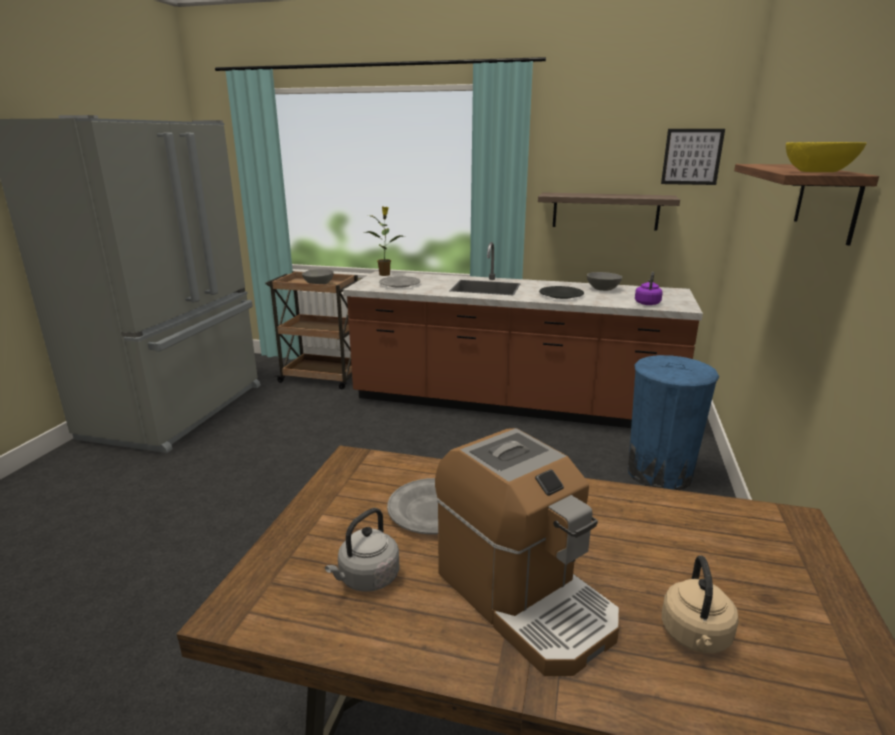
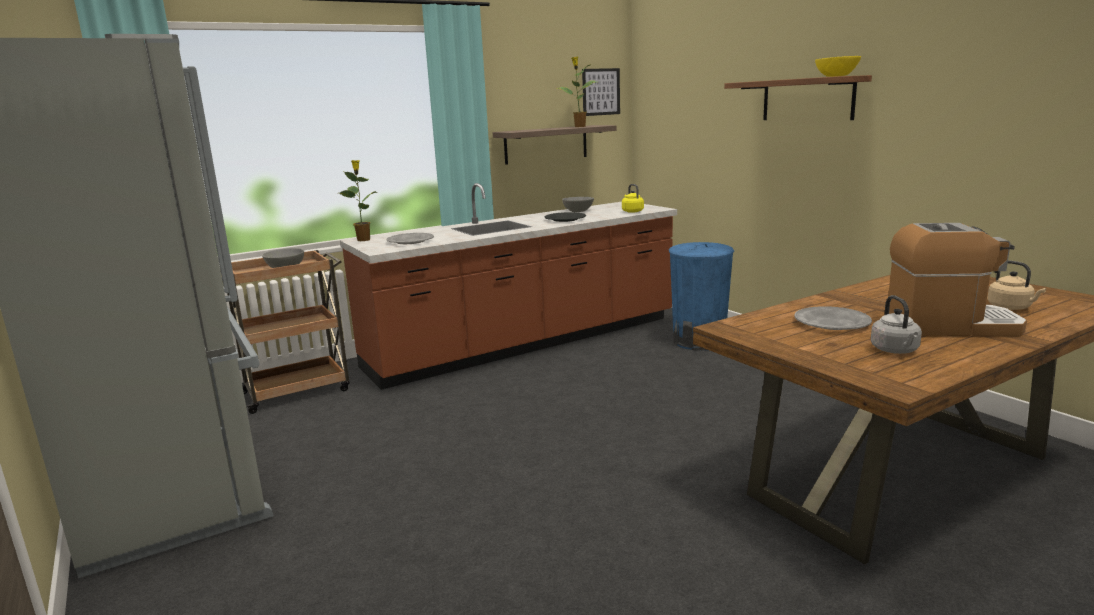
camera: 45 degrees left, 5 degrees down
purple kettle [635,272,663,305] -> yellow kettle [622,184,644,213]
none -> potted plant [557,57,596,127]

